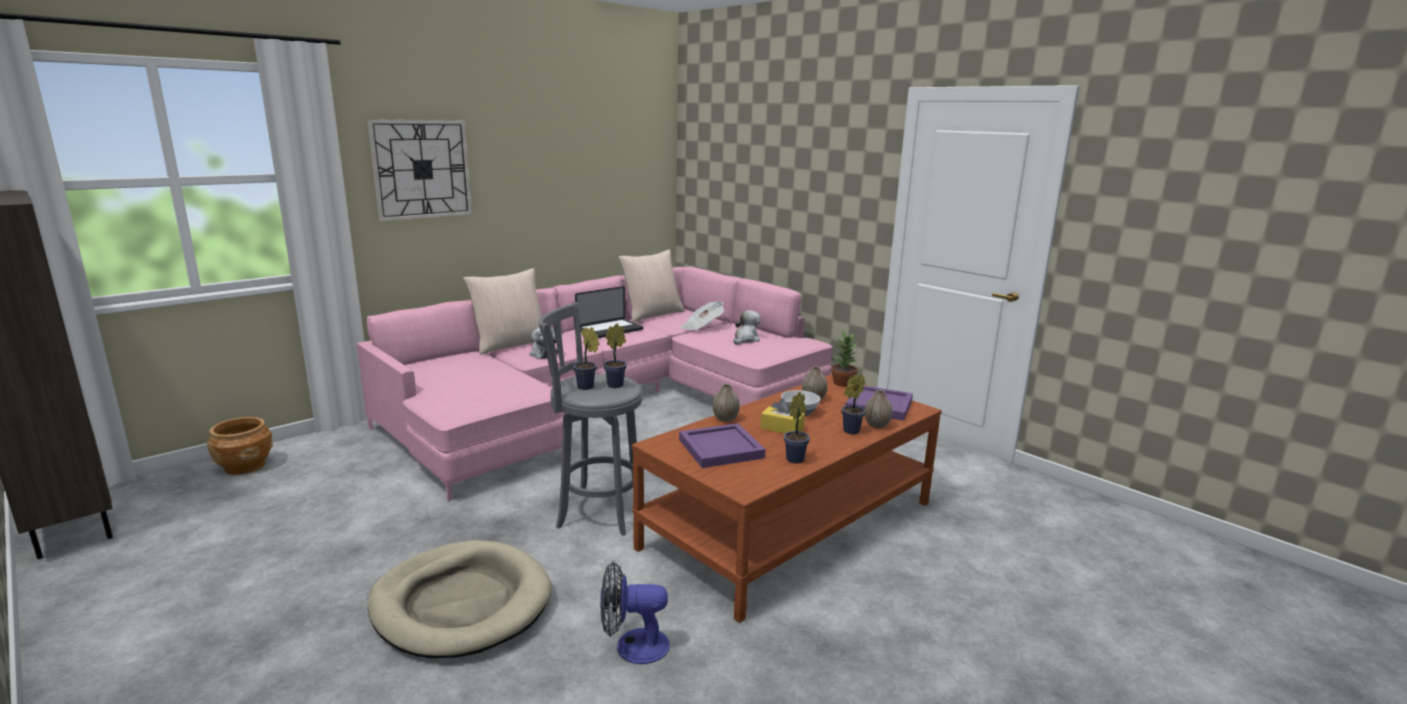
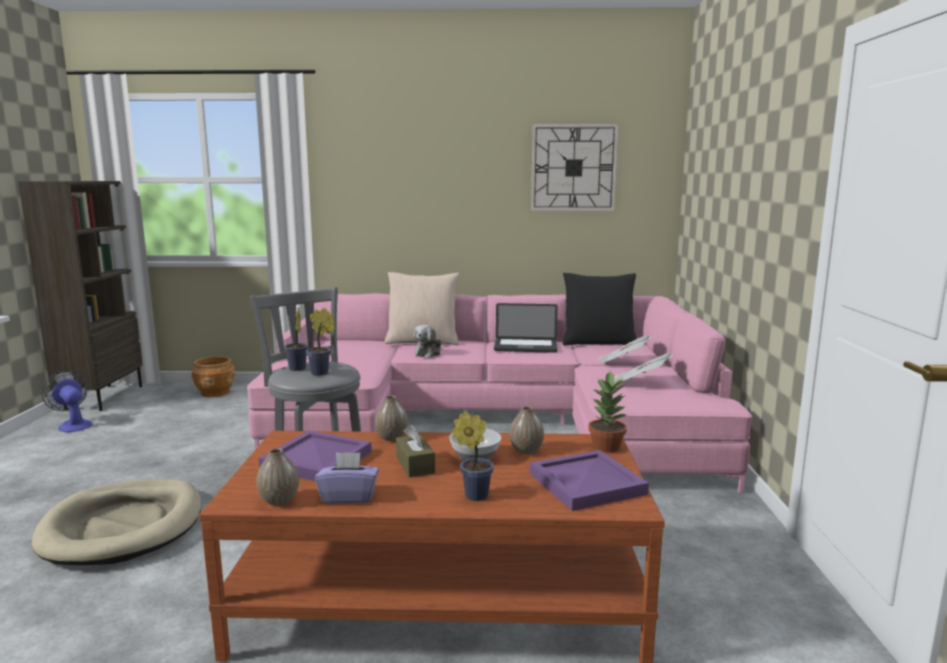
camera: 45 degrees right, 5 degrees down
wall clock [367,119,472,221] -> wall clock moved to [531,124,618,211]
fan [600,562,670,664] -> fan moved to [41,371,93,432]
beige pillow [618,249,684,322] -> black pillow [562,273,637,345]
plush toy [733,310,761,345] -> newspaper [614,353,673,382]
yellow tissue box [760,398,805,434] -> brown tissue box [396,425,435,478]
potted plant [784,391,810,463] -> purple tissue box [315,452,379,504]
vase [865,390,893,428] -> vase moved to [257,448,299,506]

